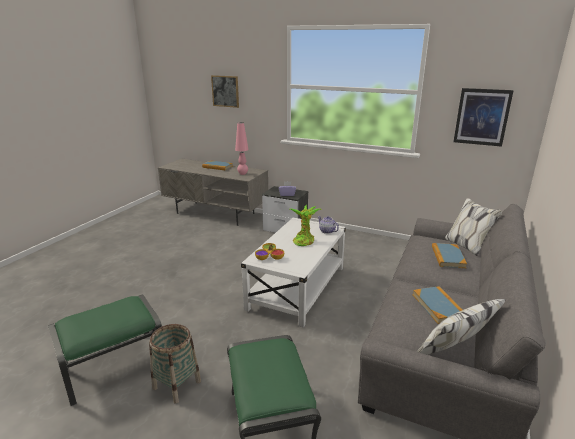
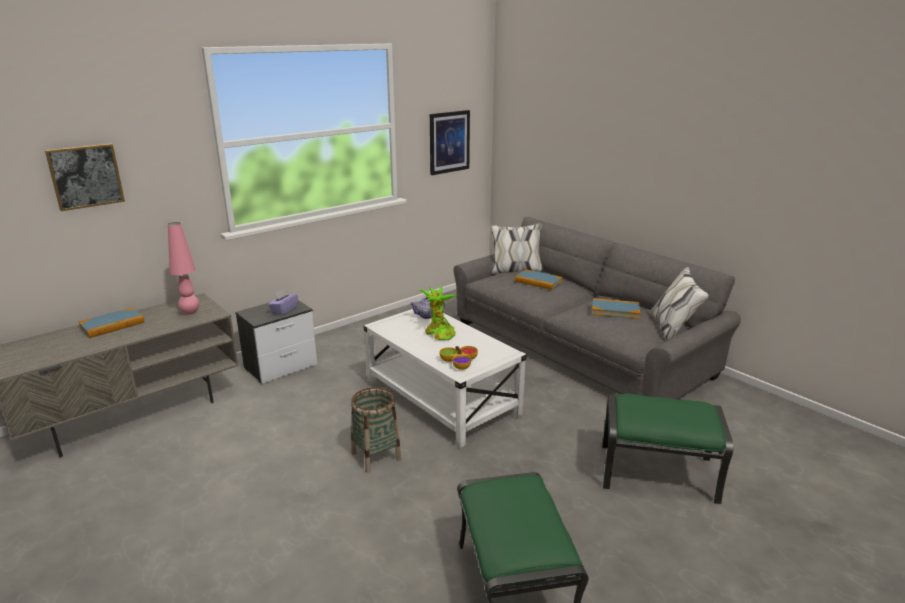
camera: 65 degrees left, 0 degrees up
basket [149,324,201,404] -> basket moved to [351,387,402,473]

